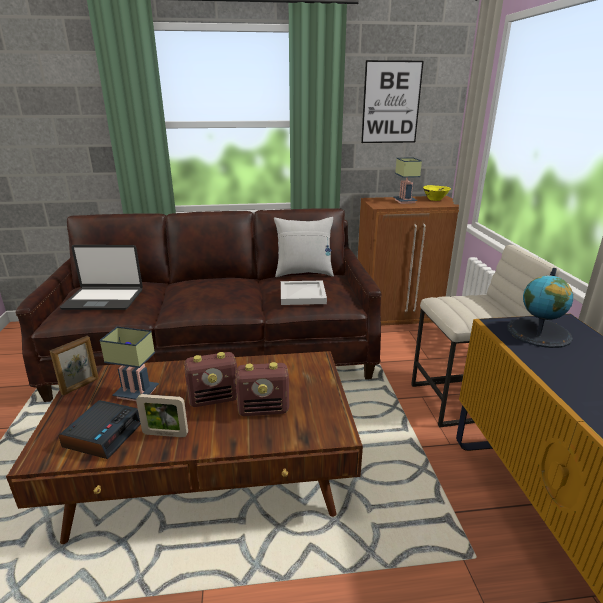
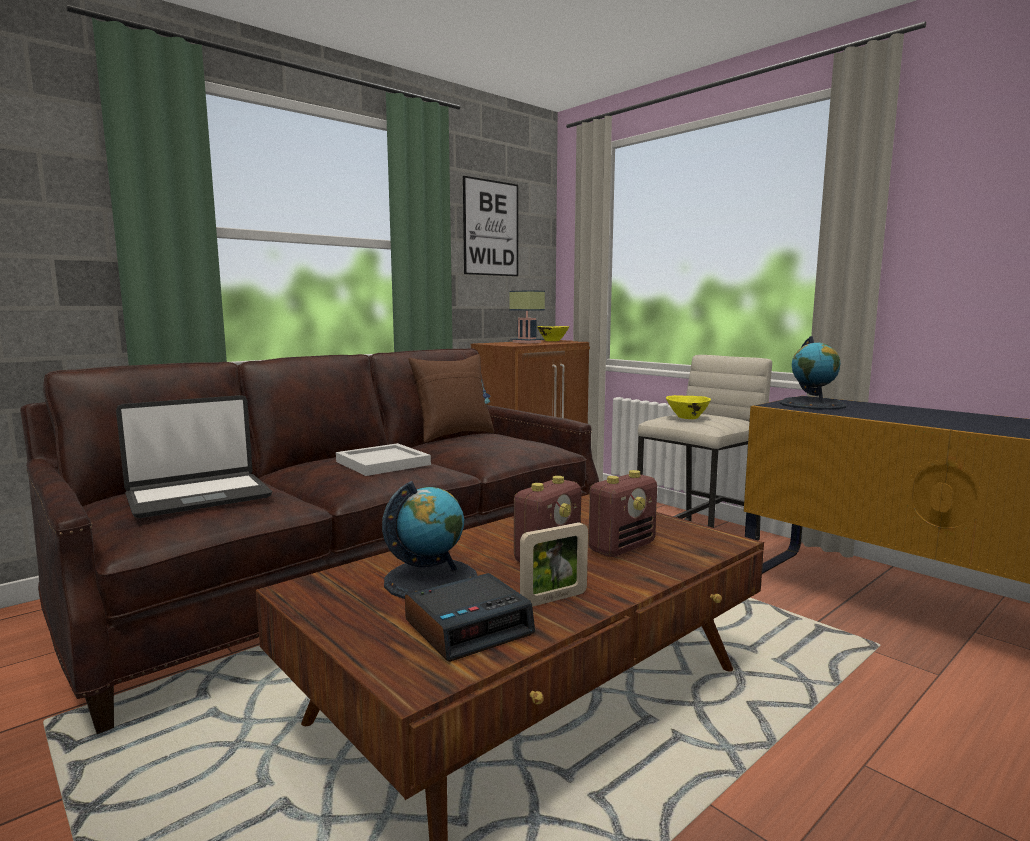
camera: 35 degrees left, 15 degrees down
picture frame [50,336,99,396] -> none
alarm clock [59,400,141,459] -> alarm clock turned 75 degrees clockwise [405,573,535,662]
table lamp [99,326,159,401] -> globe [382,481,477,599]
grey pillow [274,217,334,277] -> brown pillow [408,354,494,443]
white tray [281,281,327,305] -> white tray moved to [336,443,431,476]
none -> yellow bowl [666,395,711,419]

